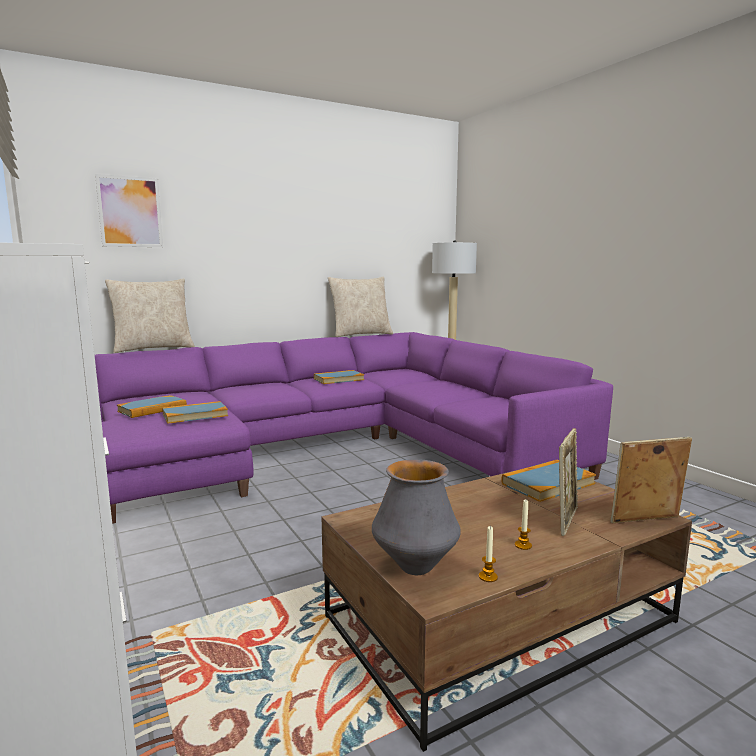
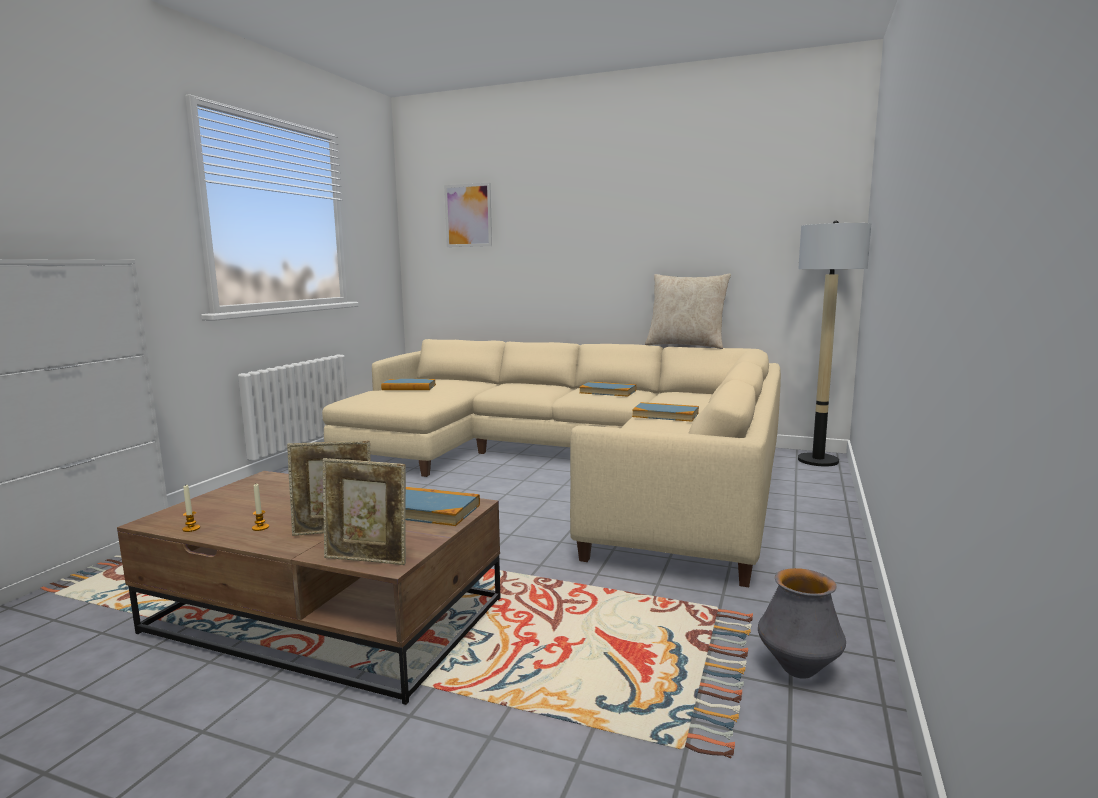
camera: 50 degrees right, 0 degrees up
purple sofa [95,332,613,524] -> beige sofa [322,339,781,587]
beige pillow [105,279,195,353] -> none
book [162,401,228,424] -> book moved to [632,402,699,422]
vase [372,459,461,575] -> vase moved to [758,568,846,679]
picture frame [610,437,692,523] -> picture frame turned 150 degrees clockwise [323,458,406,565]

